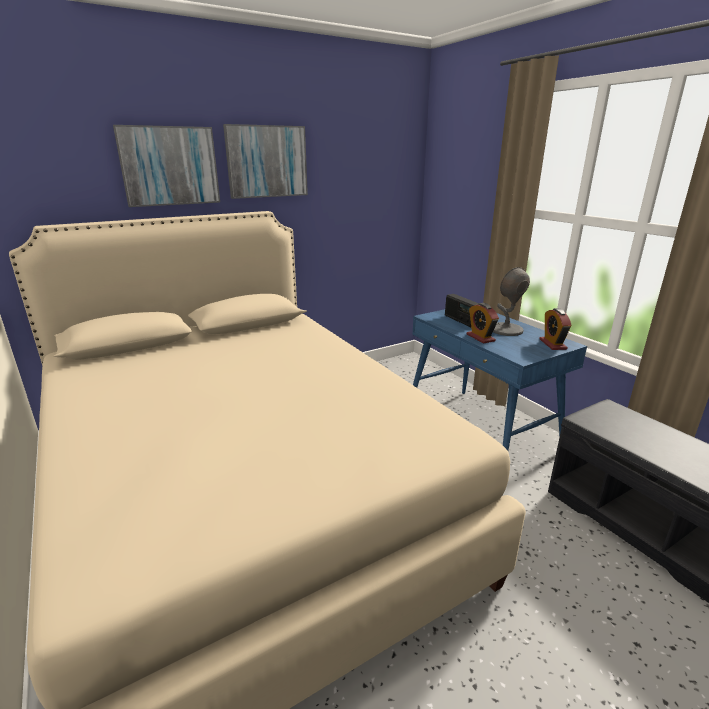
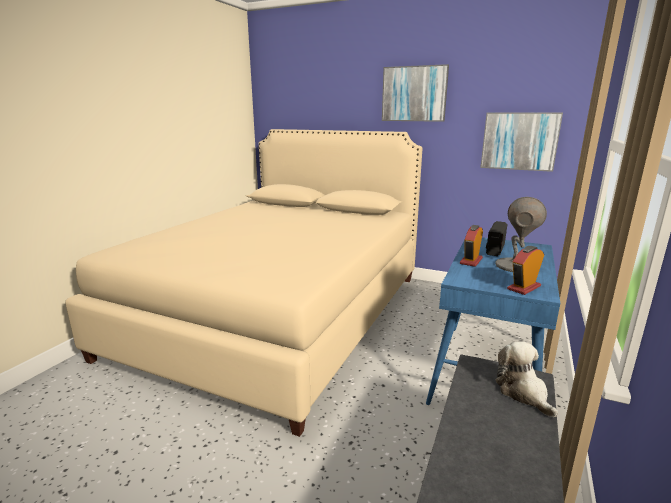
camera: 55 degrees right, 5 degrees down
picture [113,125,220,207] -> picture moved to [480,112,563,172]
none -> plush toy [496,341,558,418]

